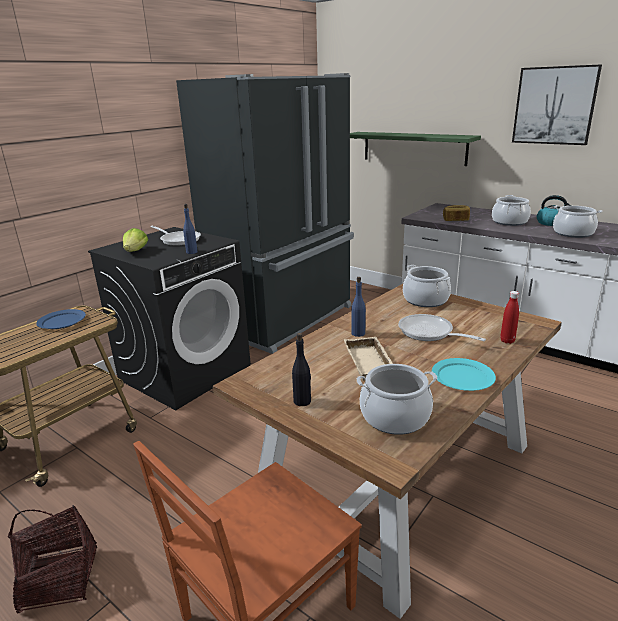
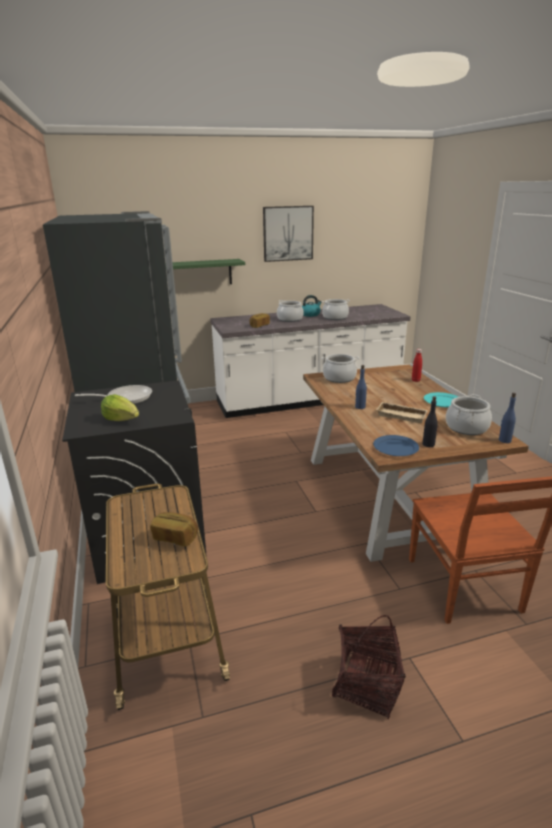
camera: 55 degrees left, 0 degrees up
blue plate [36,309,86,329] -> blue plate moved to [373,435,419,456]
blue bottle [183,204,198,254] -> blue bottle moved to [499,393,516,443]
frying pan [398,314,486,341] -> none
none -> bread [150,512,198,547]

